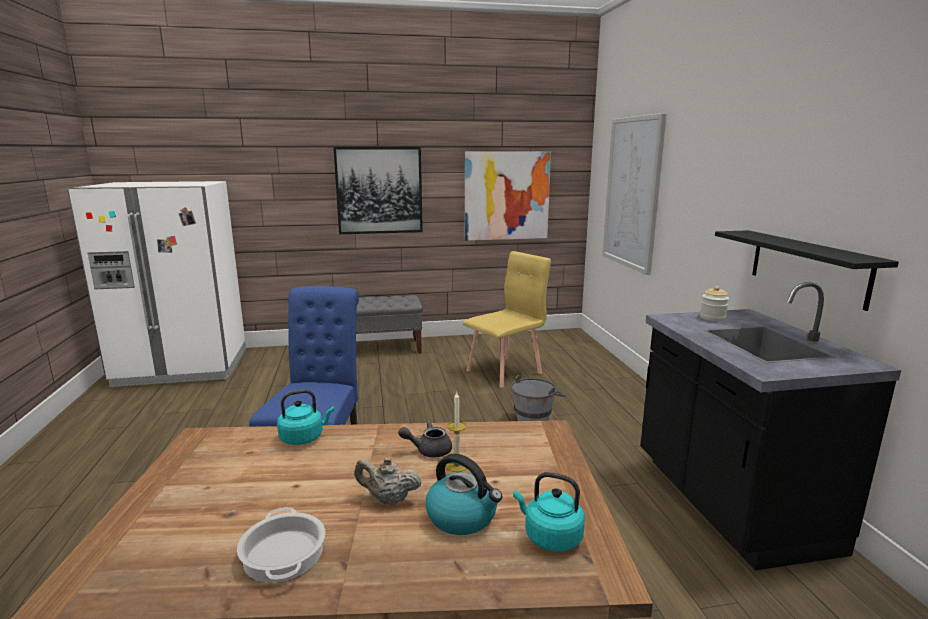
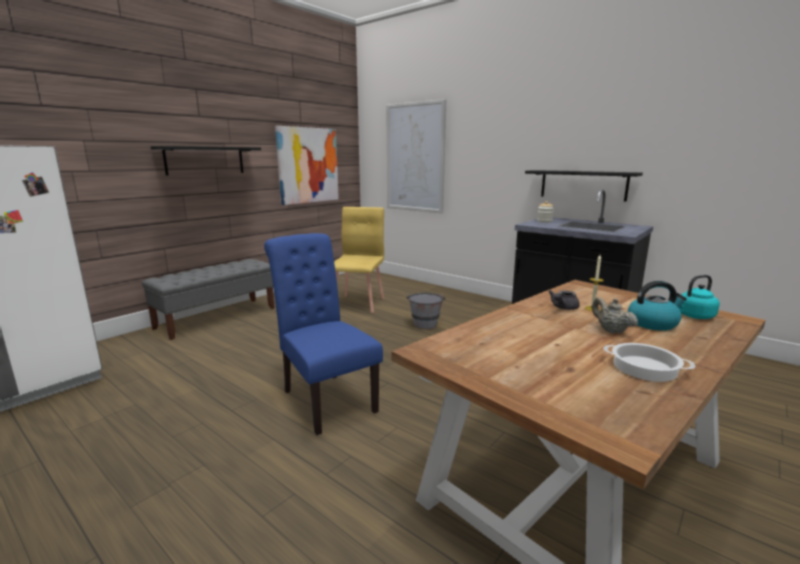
camera: 40 degrees left, 0 degrees up
turquoise kettle [277,390,334,445] -> none
picture [333,147,423,234] -> black shelf [150,146,261,175]
beige teapot [354,457,421,505] -> beige teapot turned 90 degrees clockwise [592,297,638,334]

